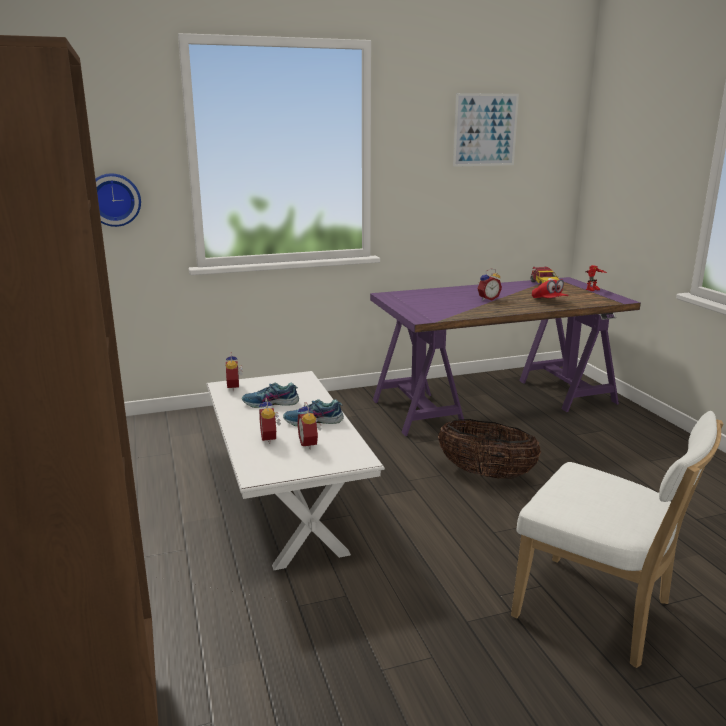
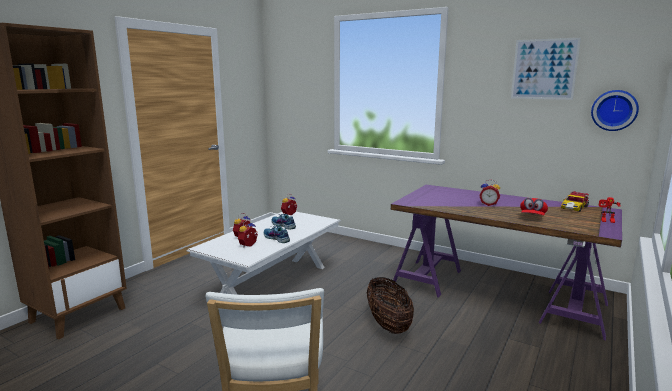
camera: 50 degrees right, 5 degrees down
wall clock [95,173,141,227] -> wall clock moved to [591,90,639,131]

